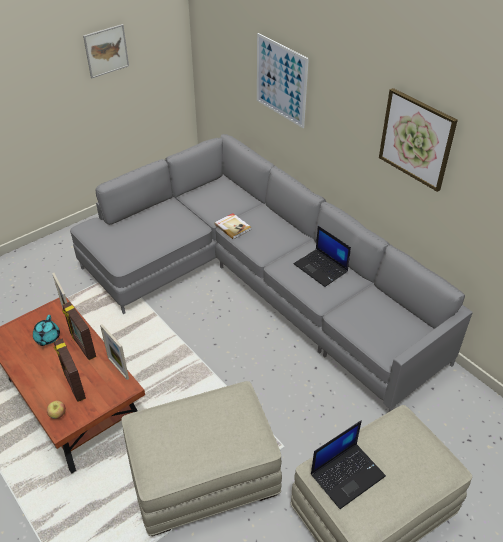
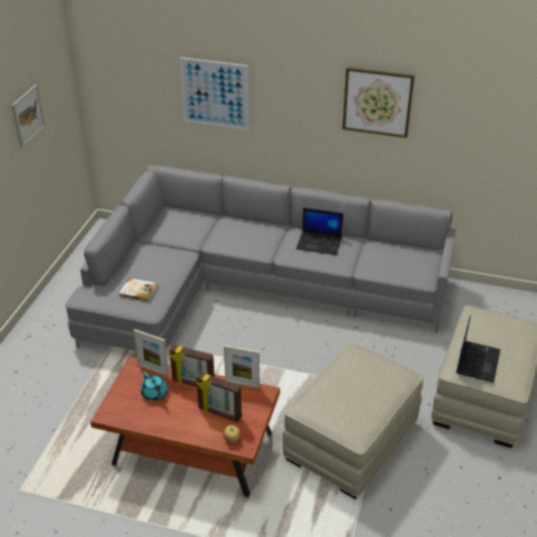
camera: 35 degrees left, 5 degrees down
book [214,213,251,240] -> book moved to [119,278,158,301]

